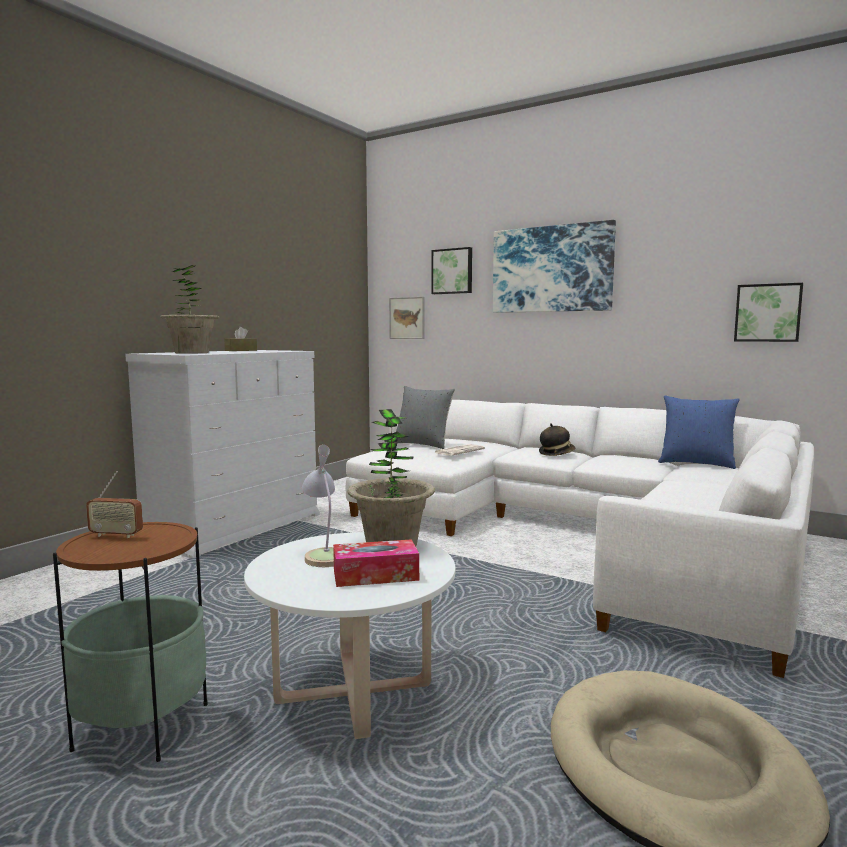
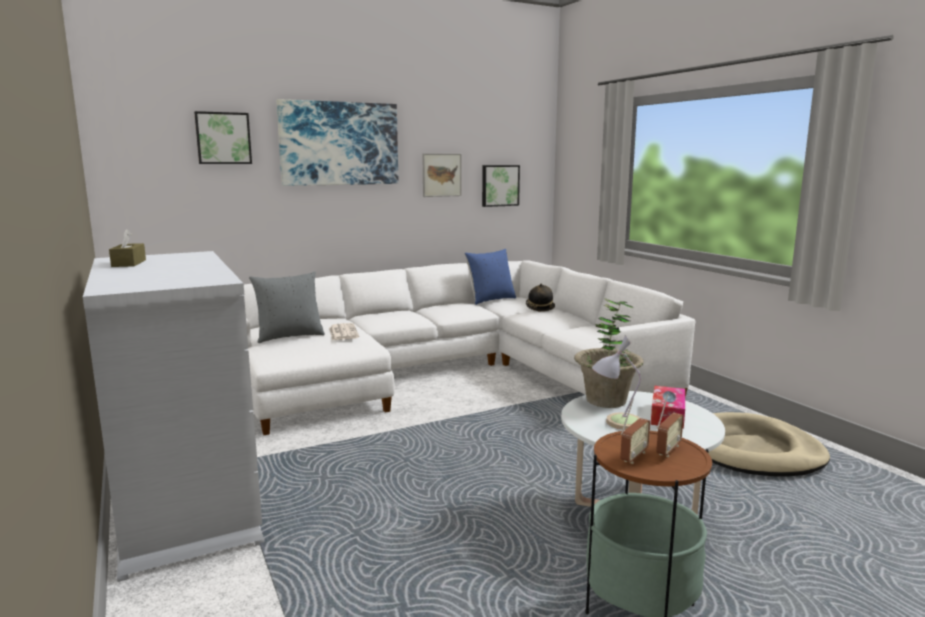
camera: 60 degrees left, 5 degrees up
potted plant [161,265,219,354] -> none
picture [389,297,424,339] -> picture moved to [422,153,462,197]
hat [539,423,575,456] -> hat moved to [526,284,555,311]
none -> radio [656,394,684,457]

